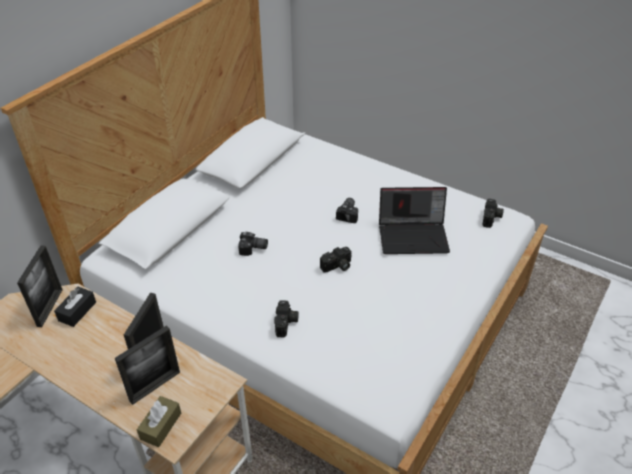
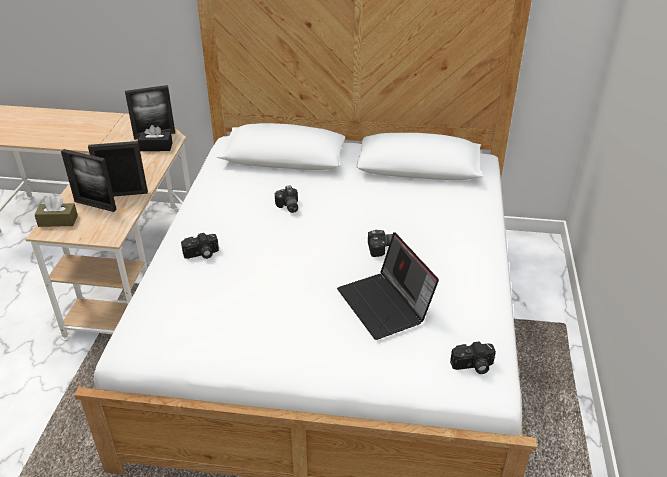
camera: 65 degrees right, 5 degrees down
camera [320,247,352,272] -> none

